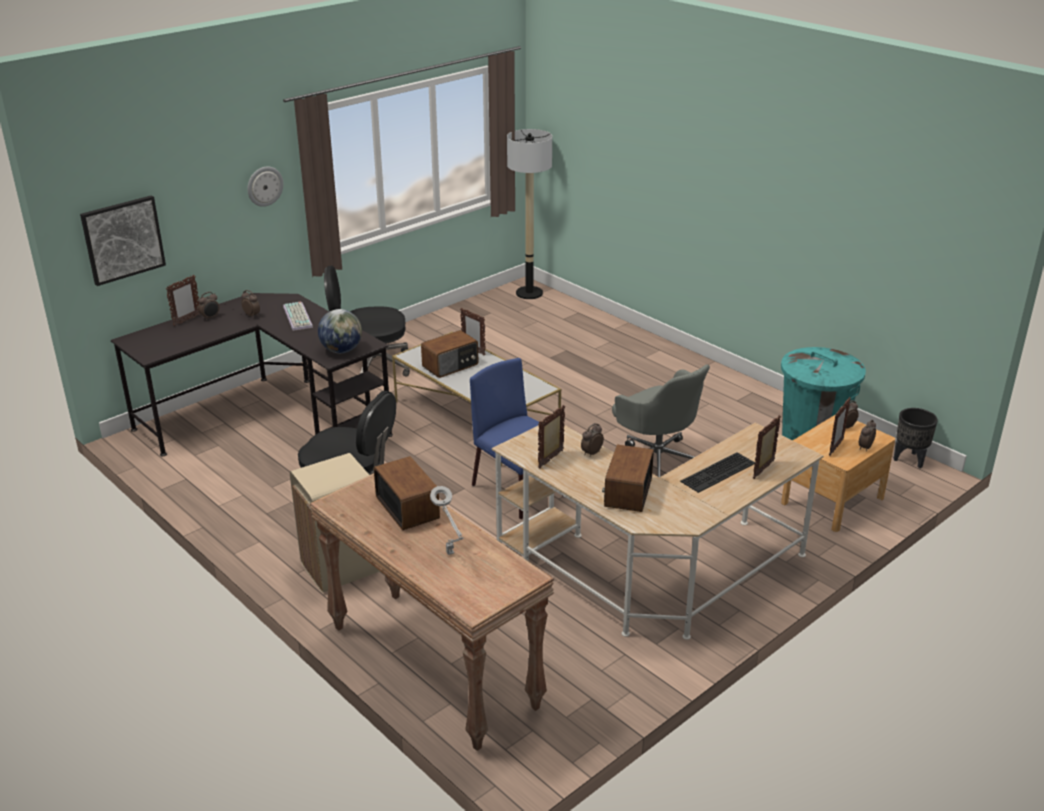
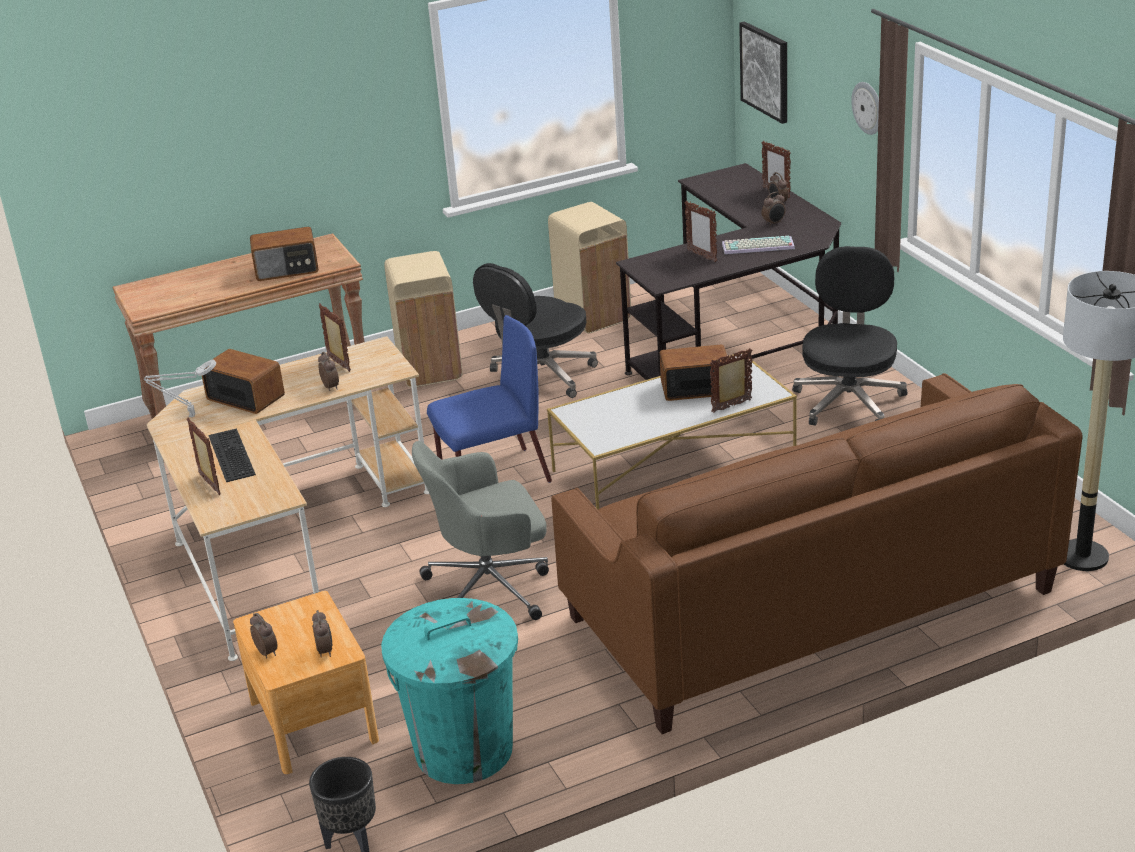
camera: 110 degrees right, 0 degrees up
globe [318,309,362,353] -> none
radio [421,330,478,378] -> radio turned 105 degrees clockwise [659,345,728,401]
grey table lamp [430,486,464,555] -> grey table lamp moved to [144,359,216,417]
picture frame [829,397,851,456] -> picture frame moved to [685,201,717,262]
none -> beige trash can [548,202,631,333]
none -> brown sofa [551,373,1082,734]

